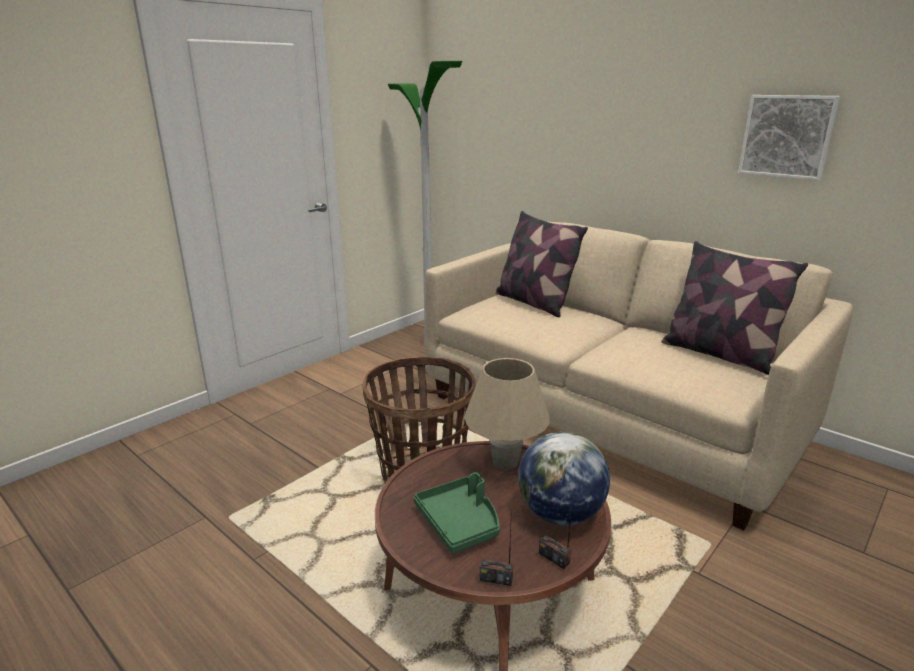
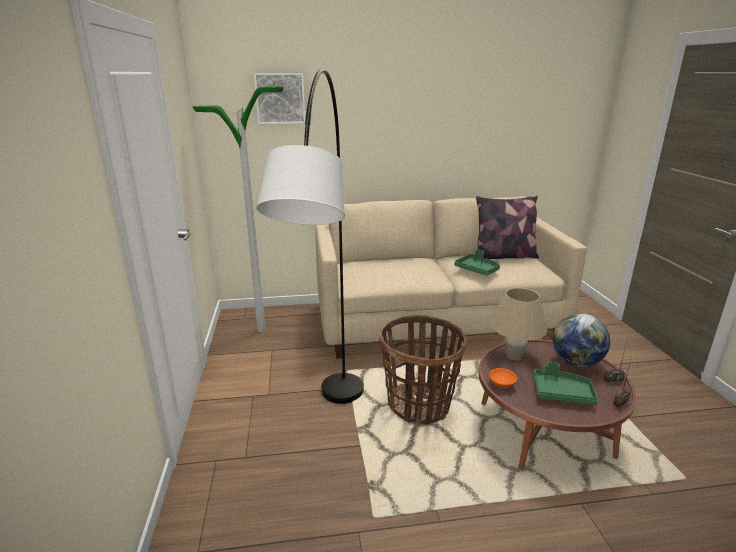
camera: 50 degrees left, 0 degrees up
pillow [496,211,588,317] -> none
picture [738,95,840,181] -> picture moved to [254,73,305,124]
none -> grey floor lamp [256,69,364,404]
none -> green tray [454,249,500,276]
none -> orange bowl [489,368,518,388]

